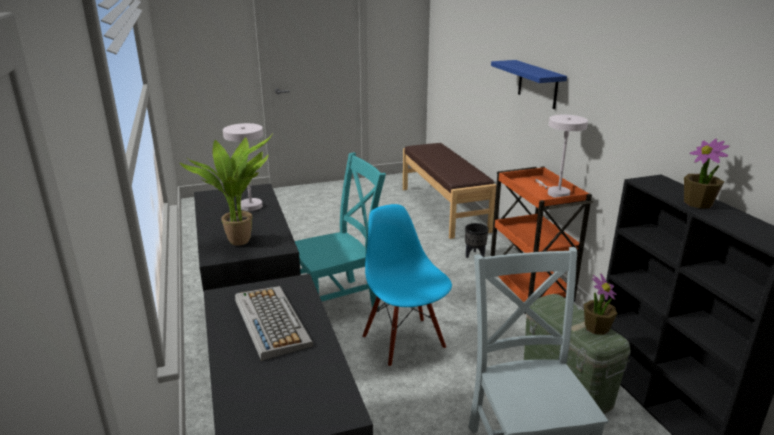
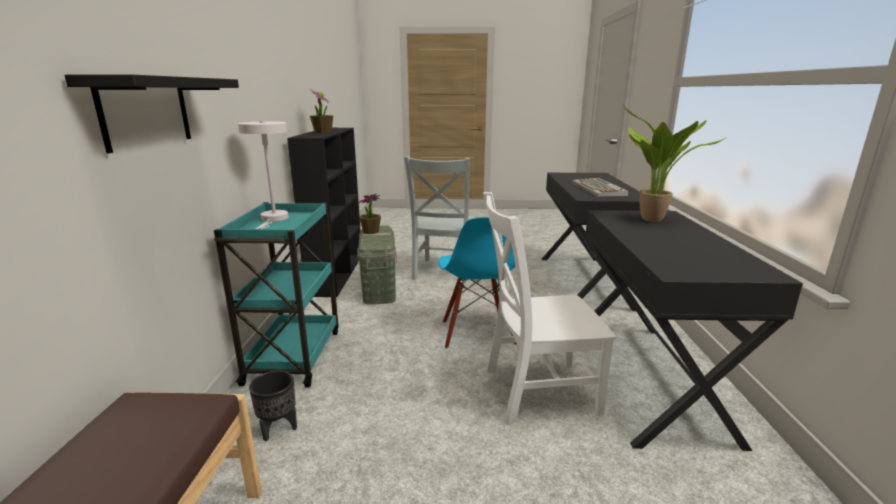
camera: 160 degrees left, 5 degrees down
white table lamp [223,123,263,211] -> none
turquoise chair [295,152,386,310] -> white chair [483,192,616,425]
blue shelf [491,60,567,109] -> black shelf [64,75,239,153]
orange cart [491,166,593,314] -> turquoise cart [214,202,338,388]

